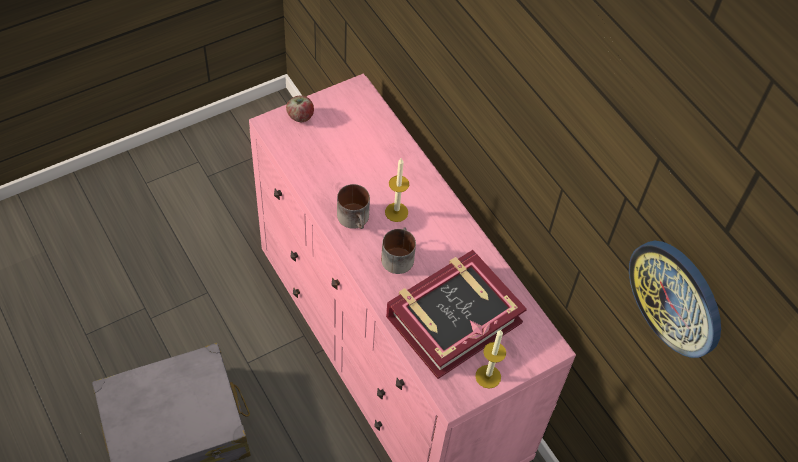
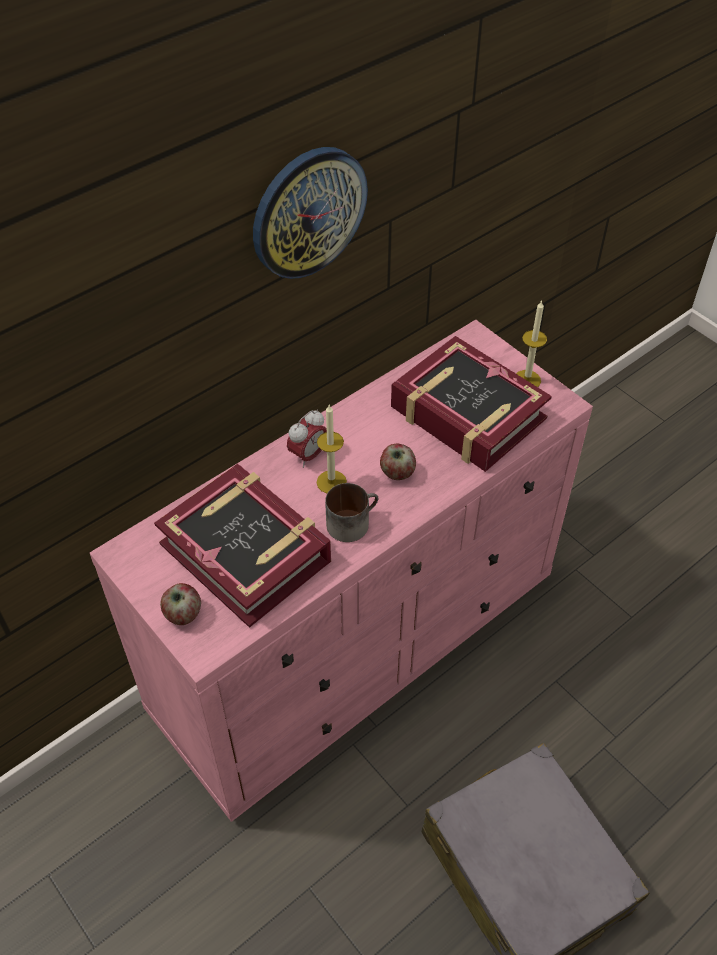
camera: 95 degrees left, 5 degrees down
mug [381,228,416,274] -> apple [380,444,416,480]
wall clock [629,241,721,358] -> wall clock moved to [253,147,368,279]
none -> book [154,464,331,628]
none -> alarm clock [287,410,327,468]

